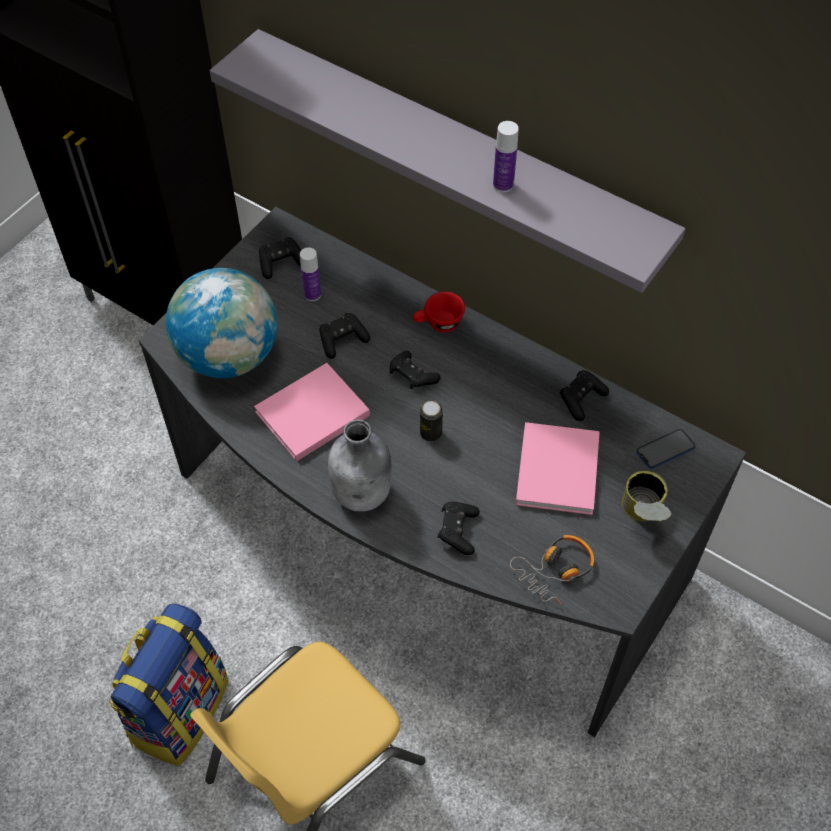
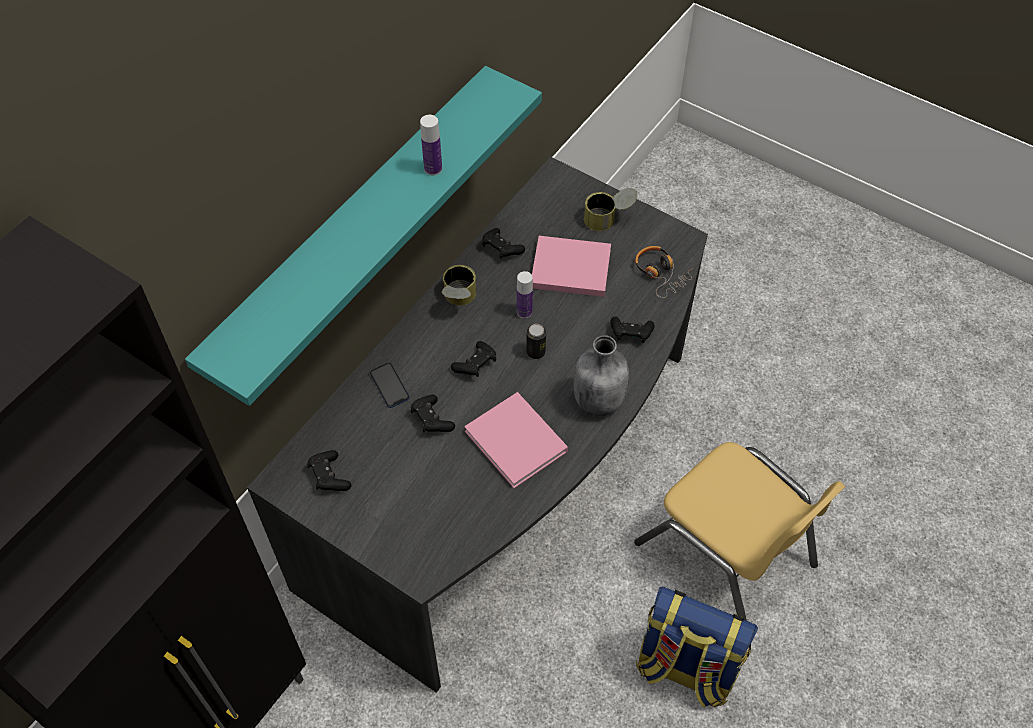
camera: 90 degrees left, 0 degrees up
globe [166,268,277,378] -> none
grey shelf [210,29,685,293] -> turquoise shelf [185,66,542,406]
bottle [300,247,321,301] -> bottle moved to [517,271,533,318]
red cup [413,292,465,332] -> none
phone [636,429,696,469] -> phone moved to [370,363,409,408]
none -> can [442,265,476,306]

